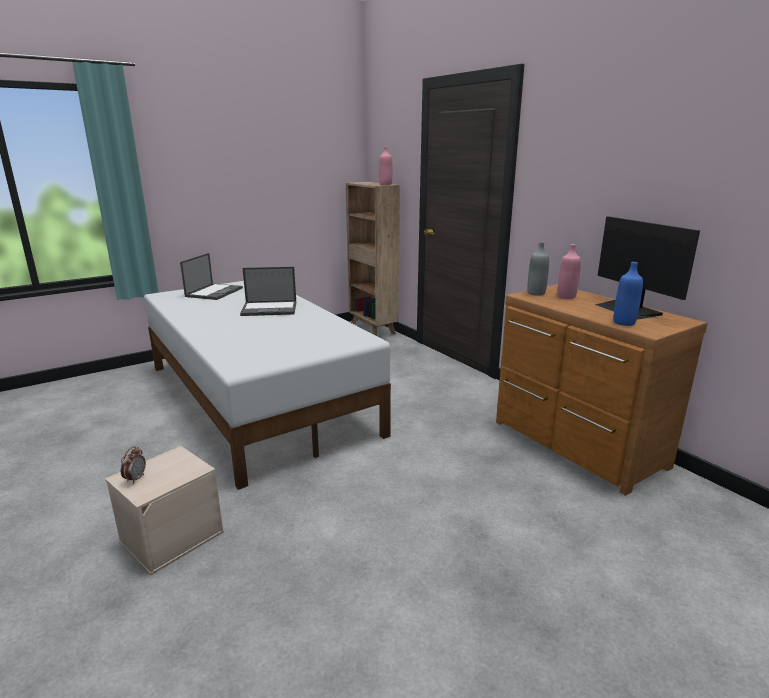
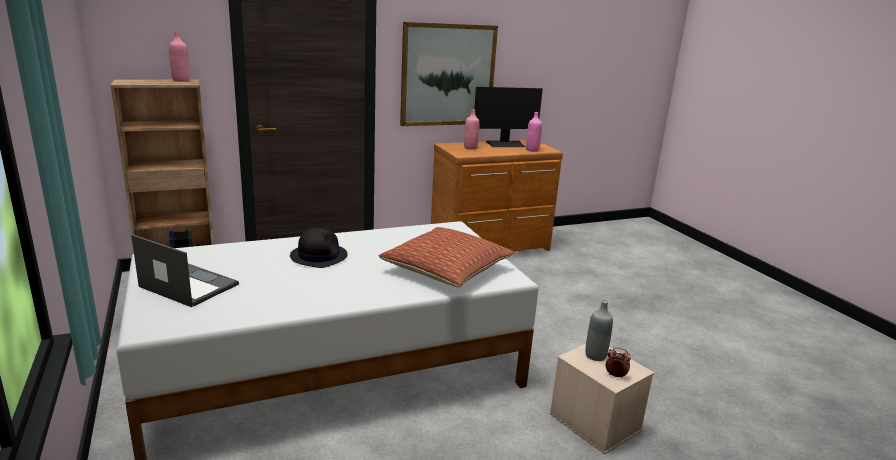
camera: 80 degrees left, 0 degrees up
laptop [240,267,296,316] -> black hat [290,228,348,268]
grey bottle [527,242,549,296] -> grey bottle moved to [585,300,613,361]
blue bottle [613,262,643,326] -> pink bottle [526,112,542,152]
none -> pillow [379,227,514,288]
none -> picture [400,22,498,126]

